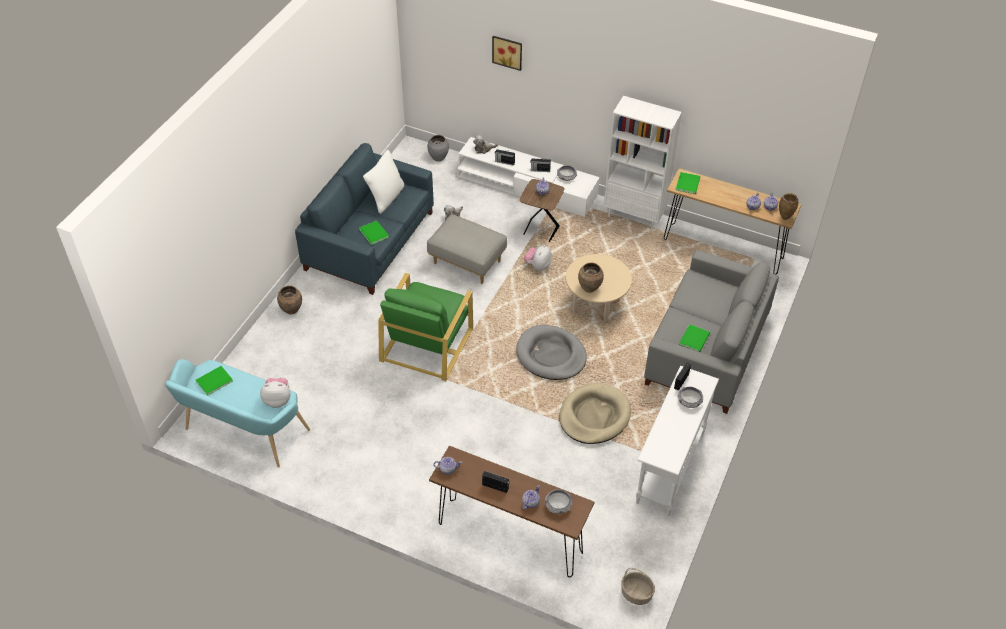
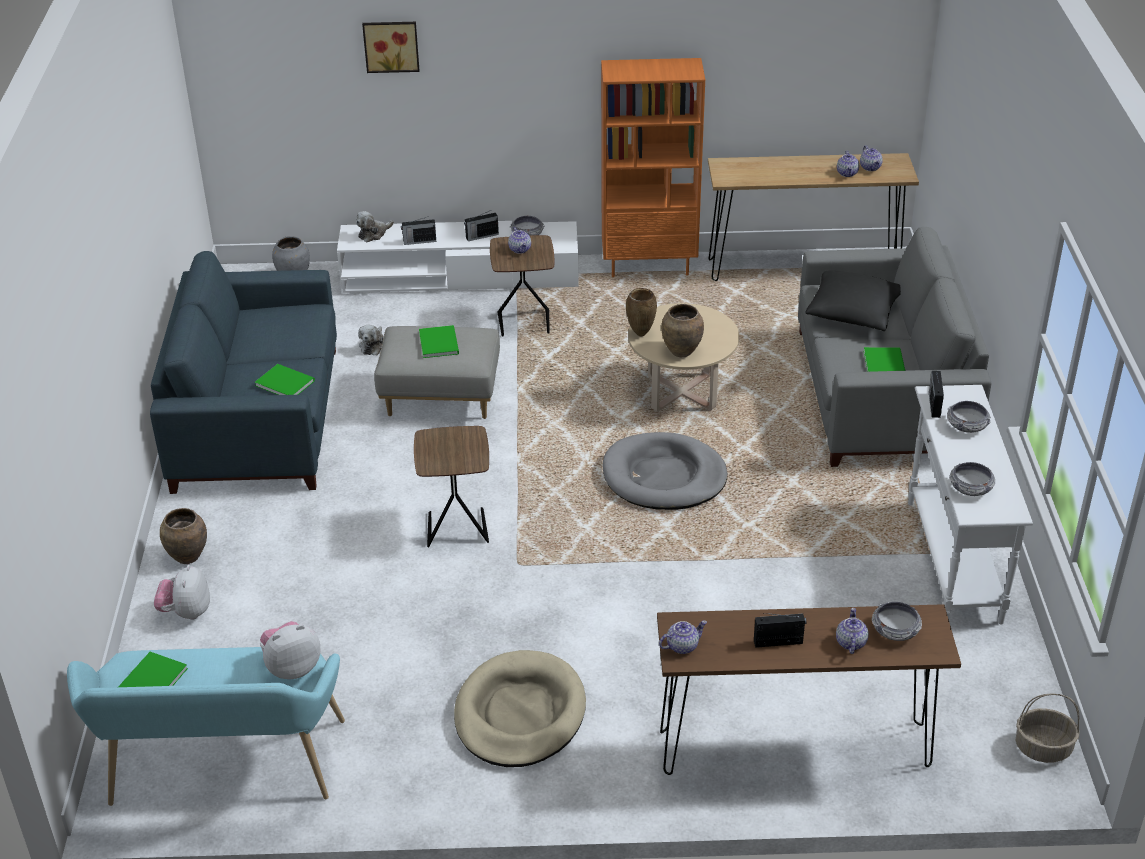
camera: 25 degrees left, 10 degrees down
white pillow [363,150,404,214] -> none
green armchair [378,273,473,381] -> brown side table [414,426,489,547]
plush toy [524,245,552,271] -> plush toy moved to [154,565,210,620]
beige dog bed [559,383,631,444] -> beige dog bed moved to [454,650,586,767]
white bookcase [604,96,682,231] -> orange bookcase [601,58,705,277]
green book [676,172,701,194] -> green book moved to [419,325,459,358]
brown vase [779,193,798,220] -> brown vase moved to [626,288,657,336]
none -> black pillow [805,270,901,331]
none -> bowl [949,462,995,496]

